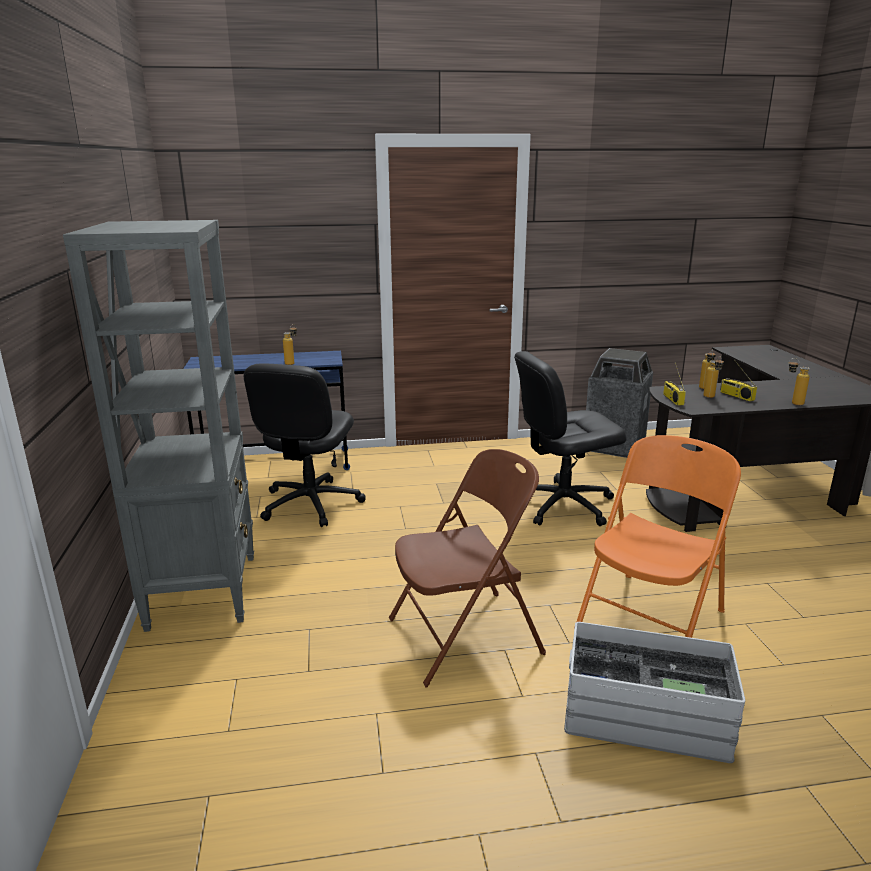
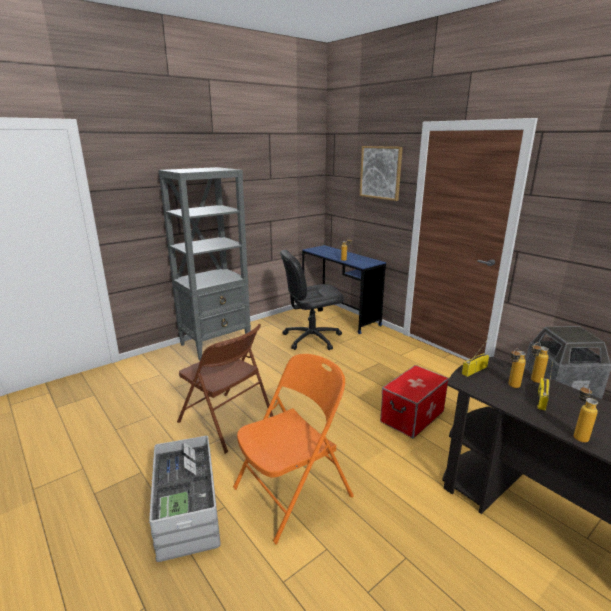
camera: 60 degrees right, 0 degrees up
black office chair [514,351,626,526] -> storage box [380,365,449,438]
orange chair [574,435,741,638] -> orange chair turned 45 degrees counterclockwise [233,354,353,545]
none -> picture [360,146,403,201]

